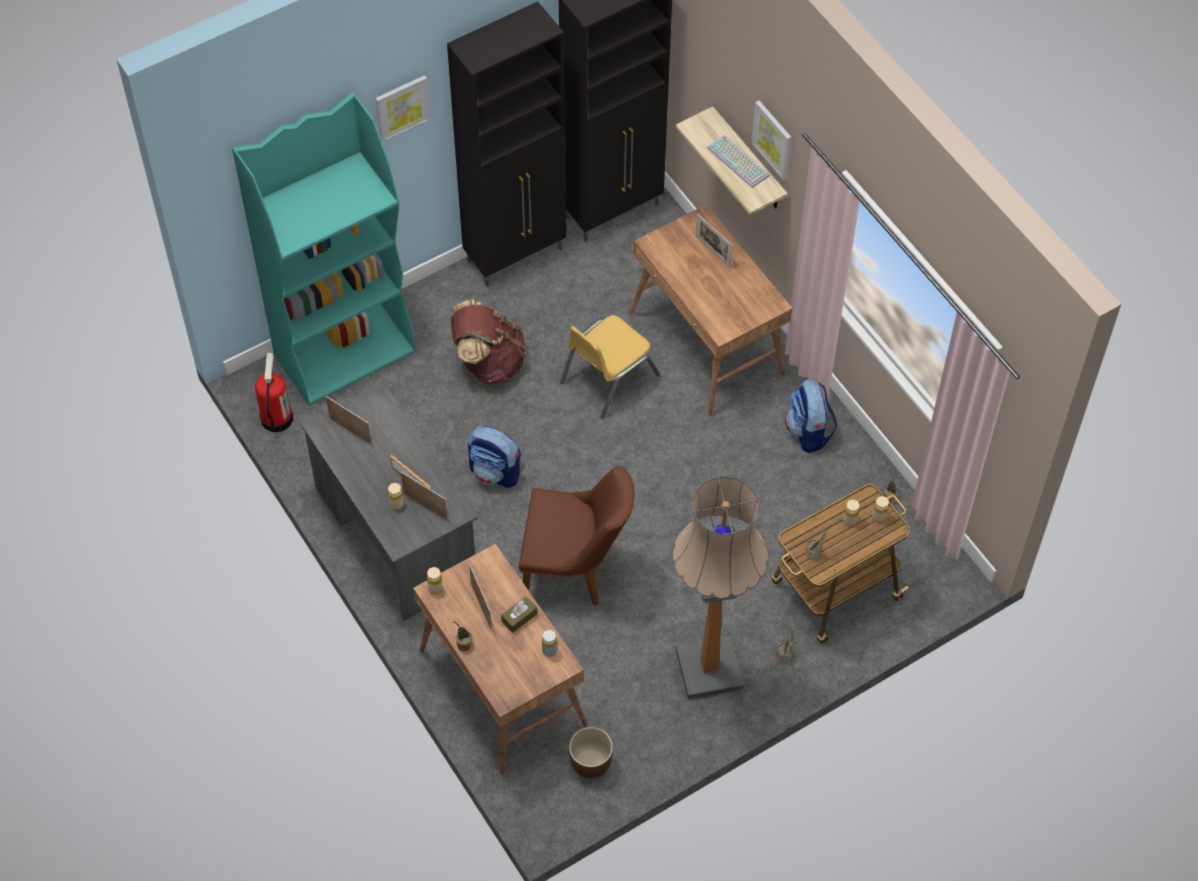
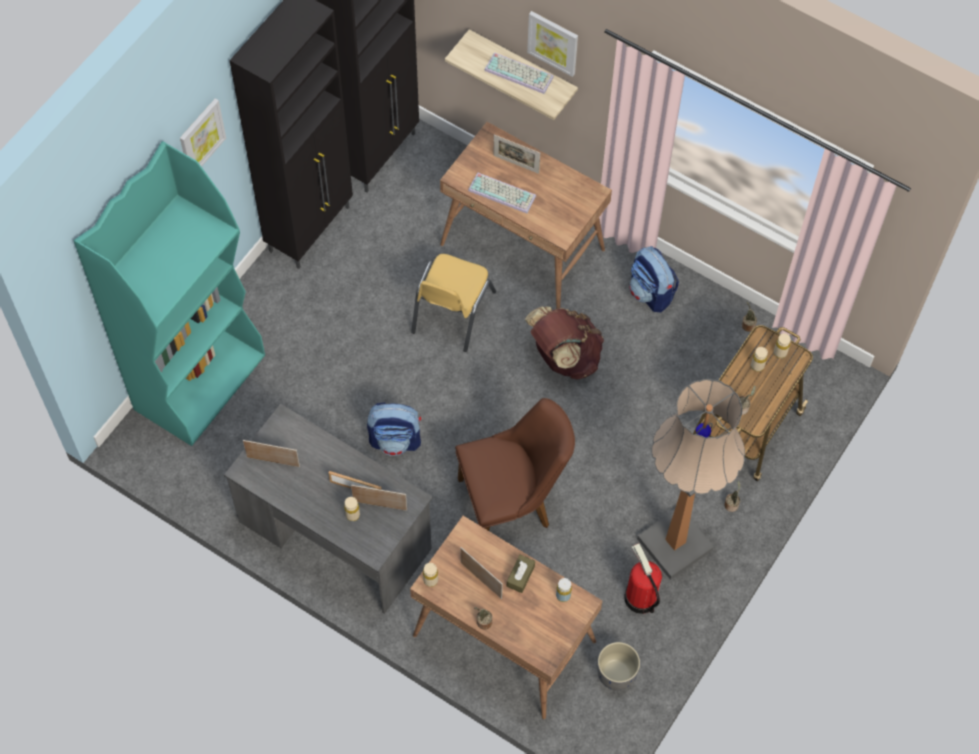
camera: 25 degrees left, 5 degrees up
fire extinguisher [255,353,293,432] -> fire extinguisher moved to [624,544,662,614]
brown backpack [451,300,526,385] -> brown backpack moved to [525,306,604,380]
brown planter [569,727,613,779] -> grey planter [597,642,640,690]
none -> keyboard [468,173,536,214]

